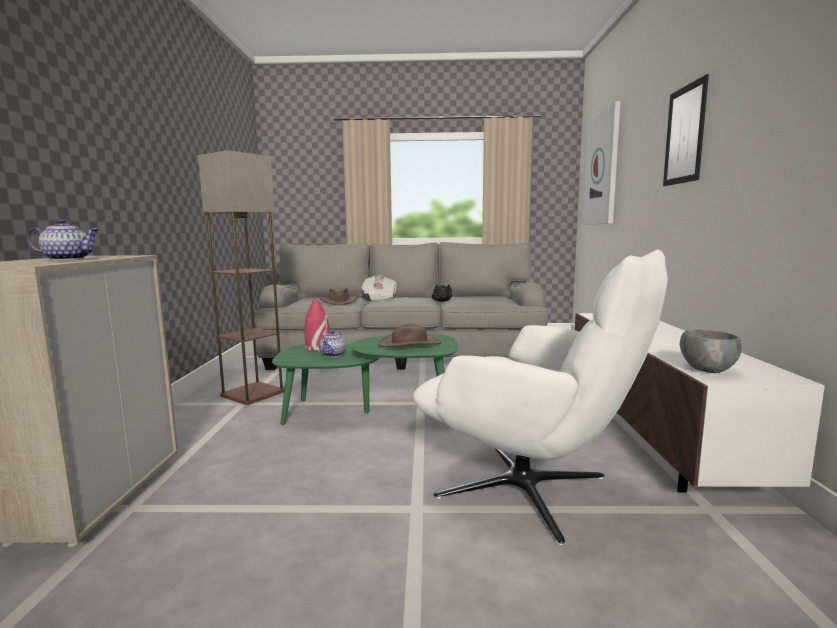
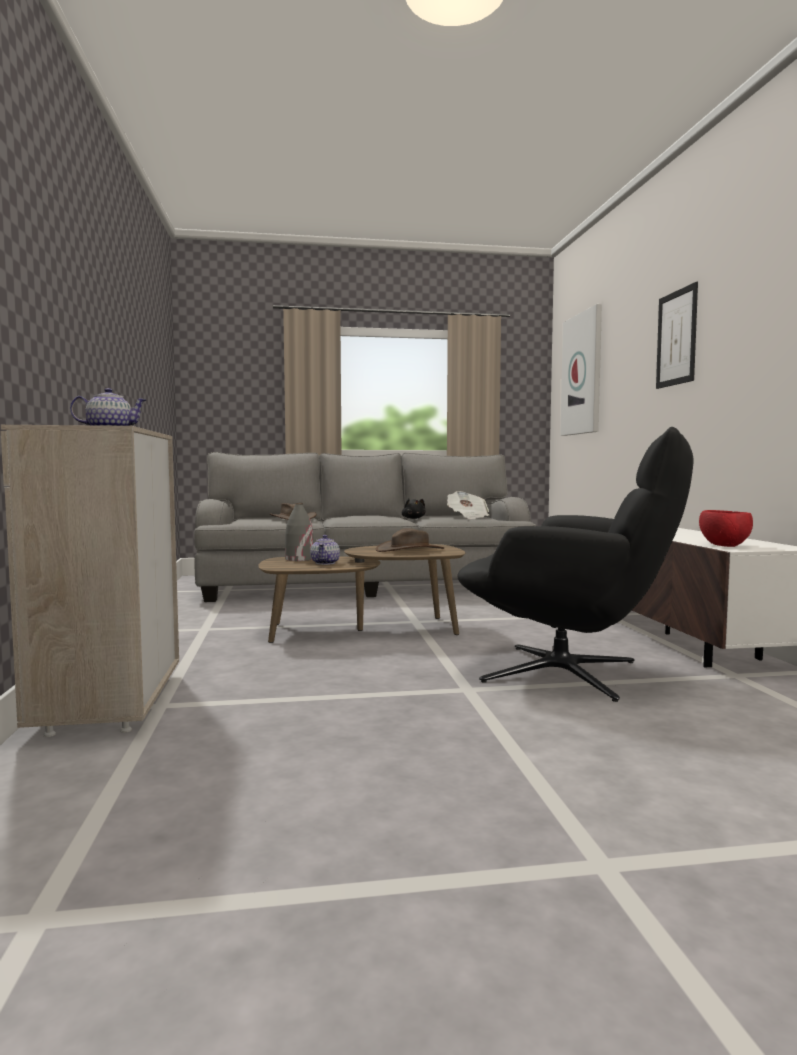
camera: 10 degrees left, 5 degrees down
floor lamp [198,150,284,405] -> none
green coffee table [272,334,458,425] -> brown coffee table [258,544,466,643]
red vase [304,300,330,351] -> grey vase [285,504,314,561]
newspaper [361,275,397,301] -> newspaper moved to [447,491,489,519]
white armchair [413,249,668,545] -> black armchair [457,427,694,702]
grey bowl [680,329,742,373] -> red bowl [699,510,753,547]

